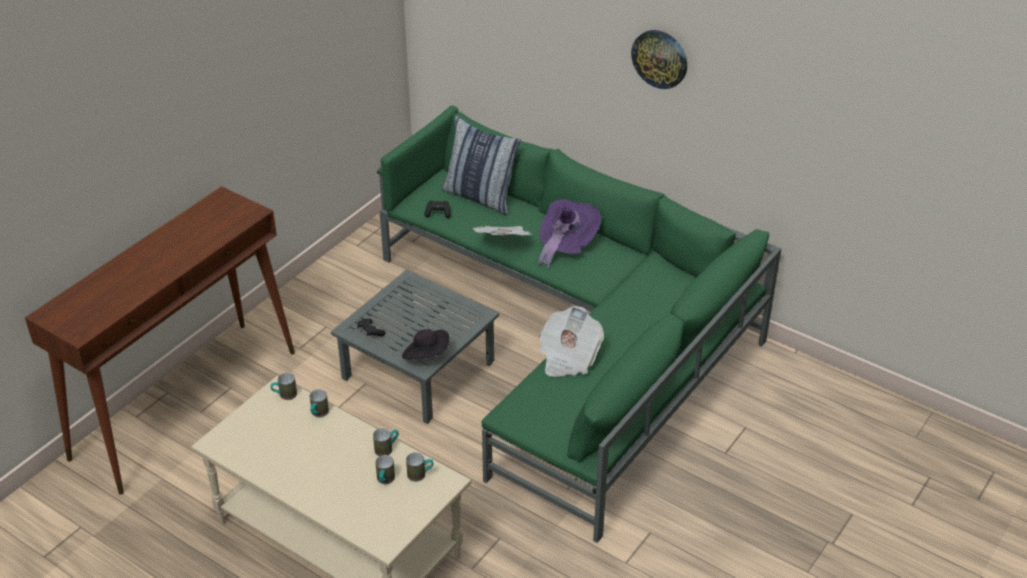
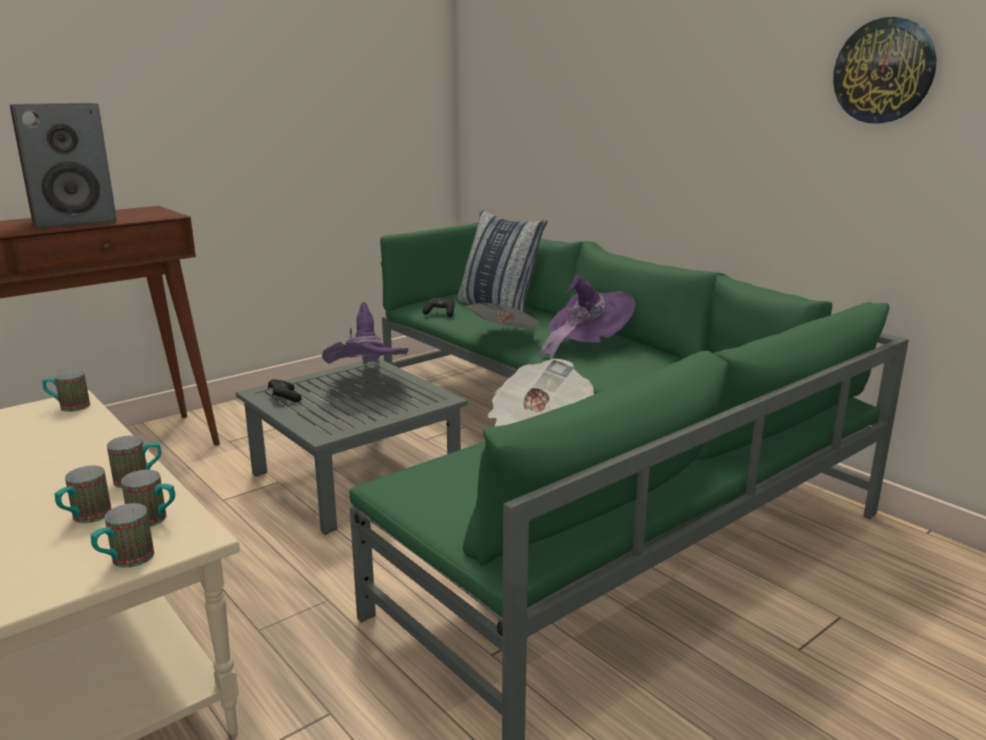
camera: 15 degrees right, 20 degrees down
mug [310,389,329,417] -> mug moved to [90,503,154,568]
black hat [402,329,449,360] -> none
wall clock [631,30,687,89] -> wall clock moved to [833,17,936,124]
none -> speaker [10,103,117,229]
none -> purple hat [322,302,408,364]

